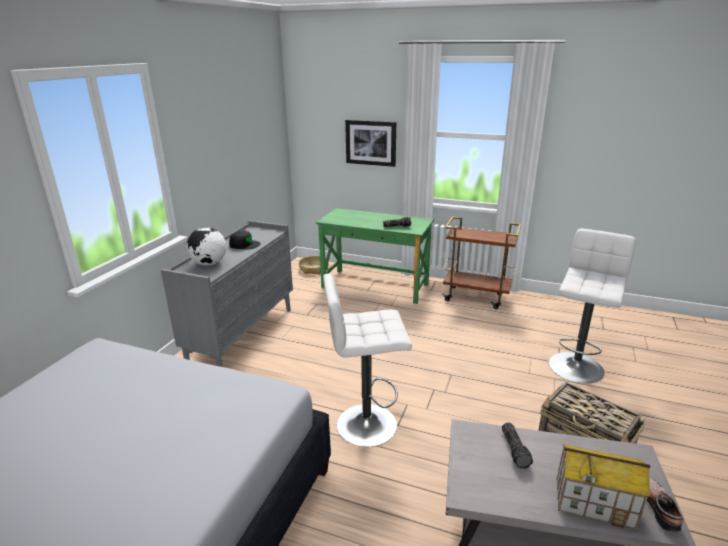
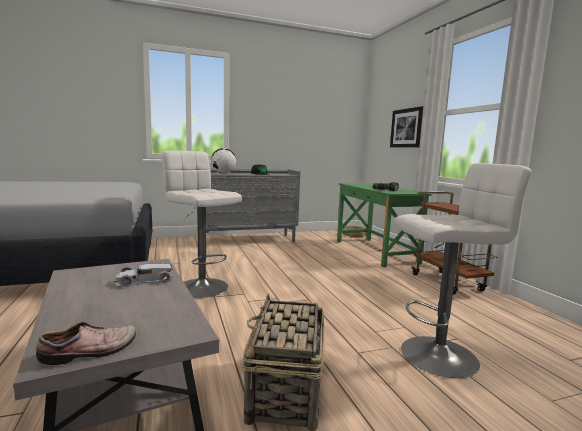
camera: 50 degrees right, 15 degrees down
flashlight [502,422,533,469] -> white toy car [114,263,173,288]
toy house [557,444,650,530] -> none

